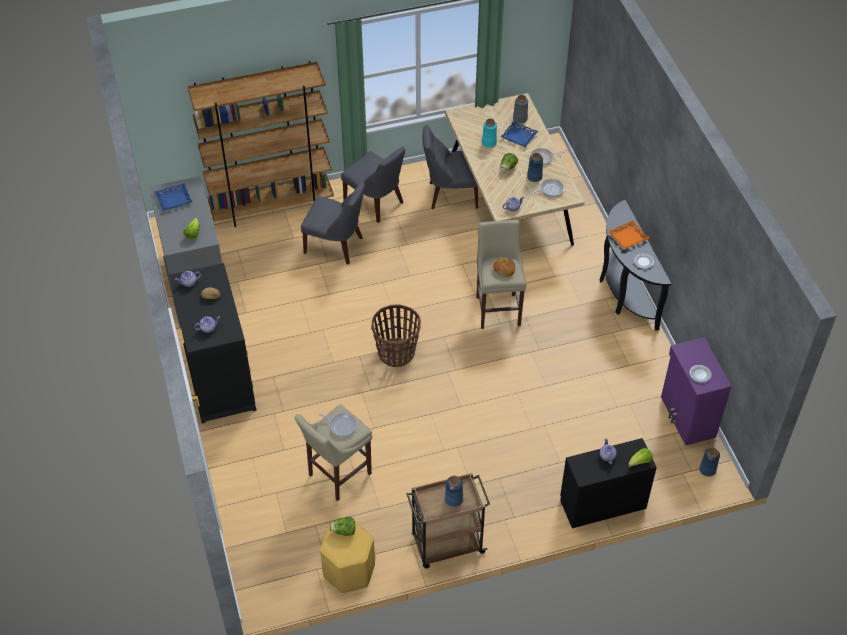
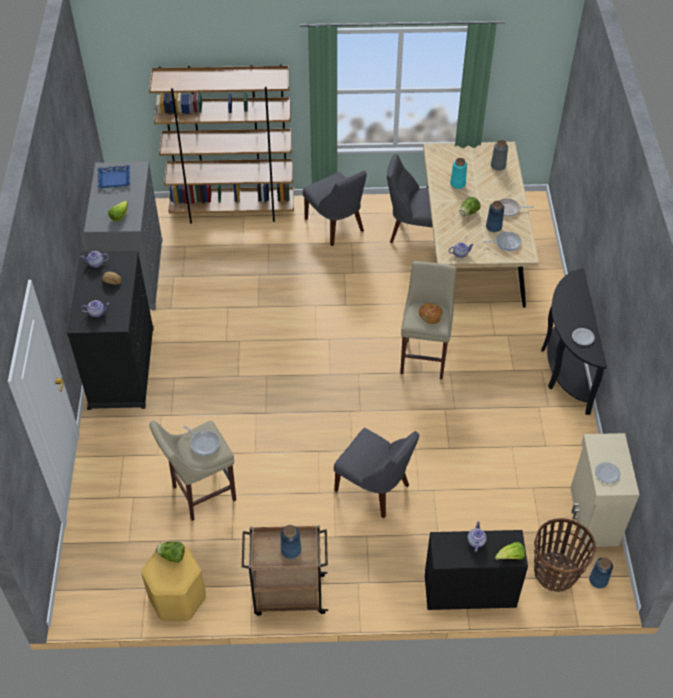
camera: 15 degrees right, 0 degrees up
grey chair [301,181,365,265] -> grey chair moved to [334,428,419,518]
basket [371,304,421,367] -> basket moved to [534,518,596,592]
blue tray [500,121,538,147] -> none
orange tray [608,220,649,249] -> none
purple cabinet [661,337,732,445] -> beige cabinet [570,433,640,547]

